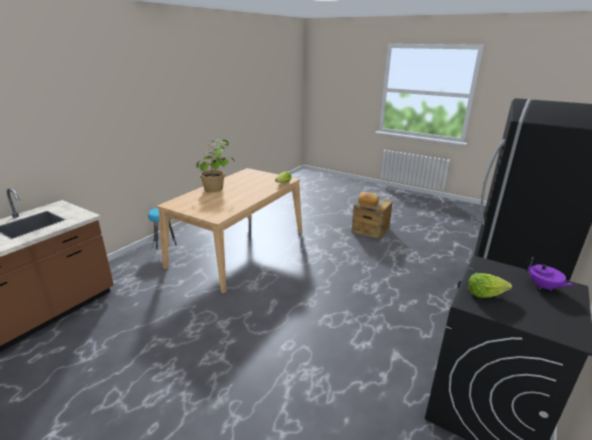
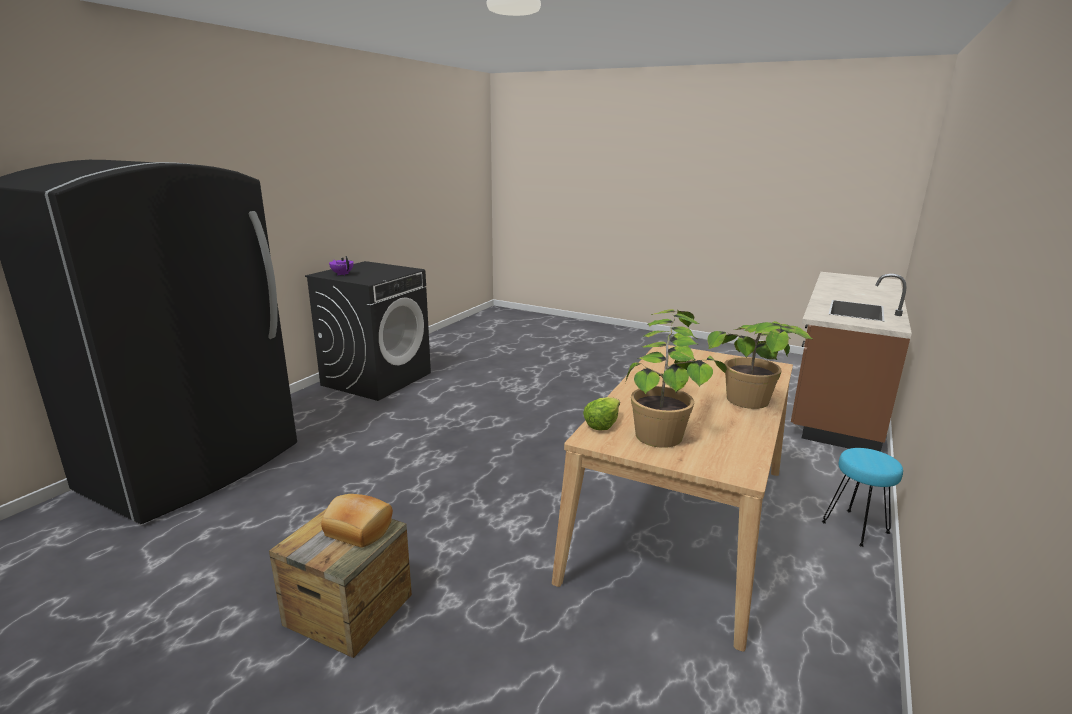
camera: 175 degrees right, 5 degrees down
lettuce [468,273,512,298] -> none
none -> potted plant [625,309,727,448]

